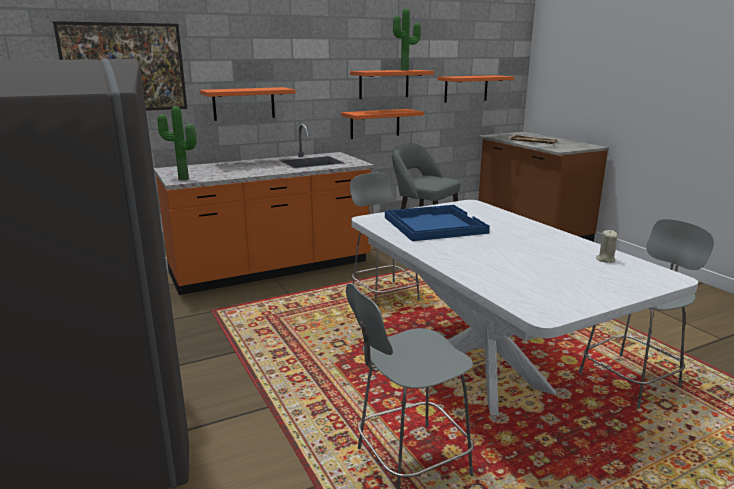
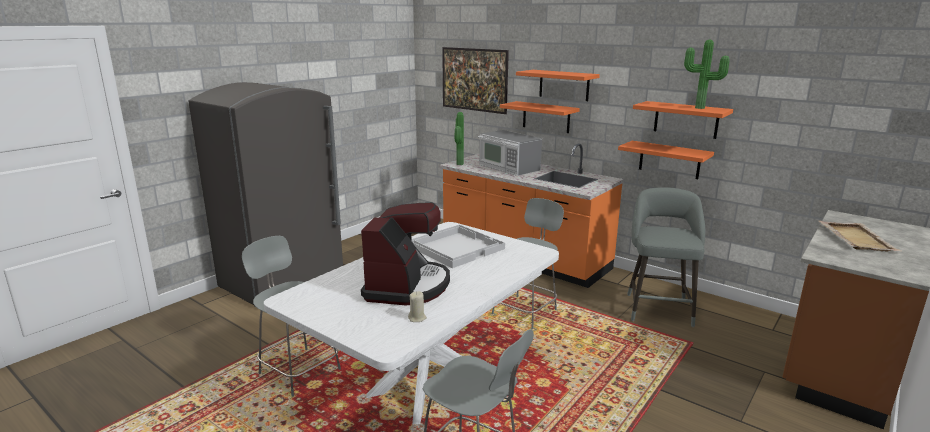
camera: 65 degrees right, 0 degrees up
blue tray [385,205,490,241] -> white tray [411,224,505,268]
orange shelf [438,75,514,103] -> orange shelf moved to [516,70,600,101]
none -> coffee machine [361,202,450,305]
none -> microwave [478,130,542,176]

